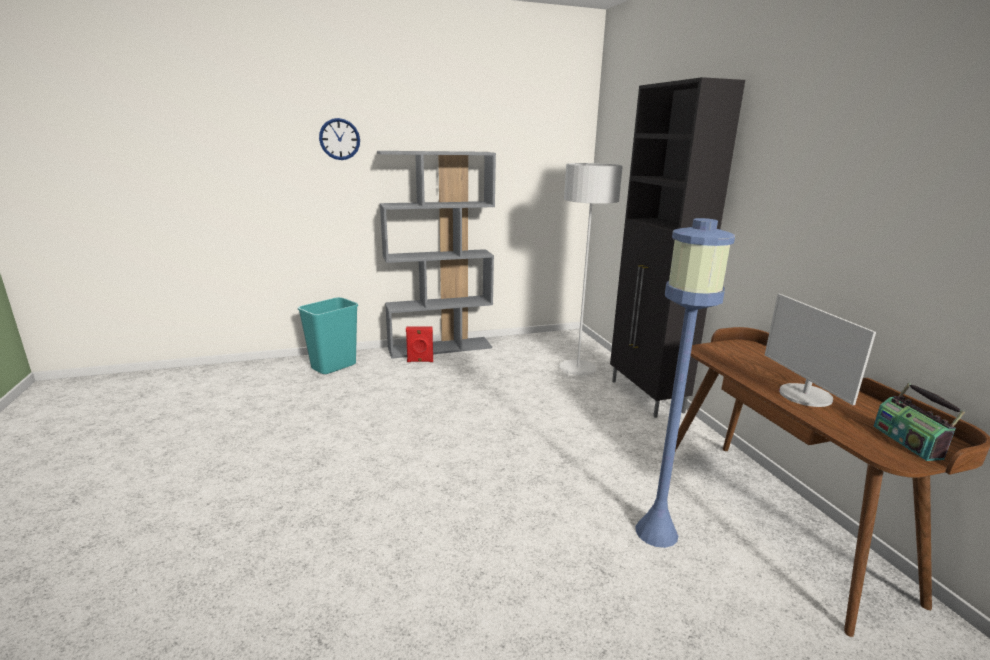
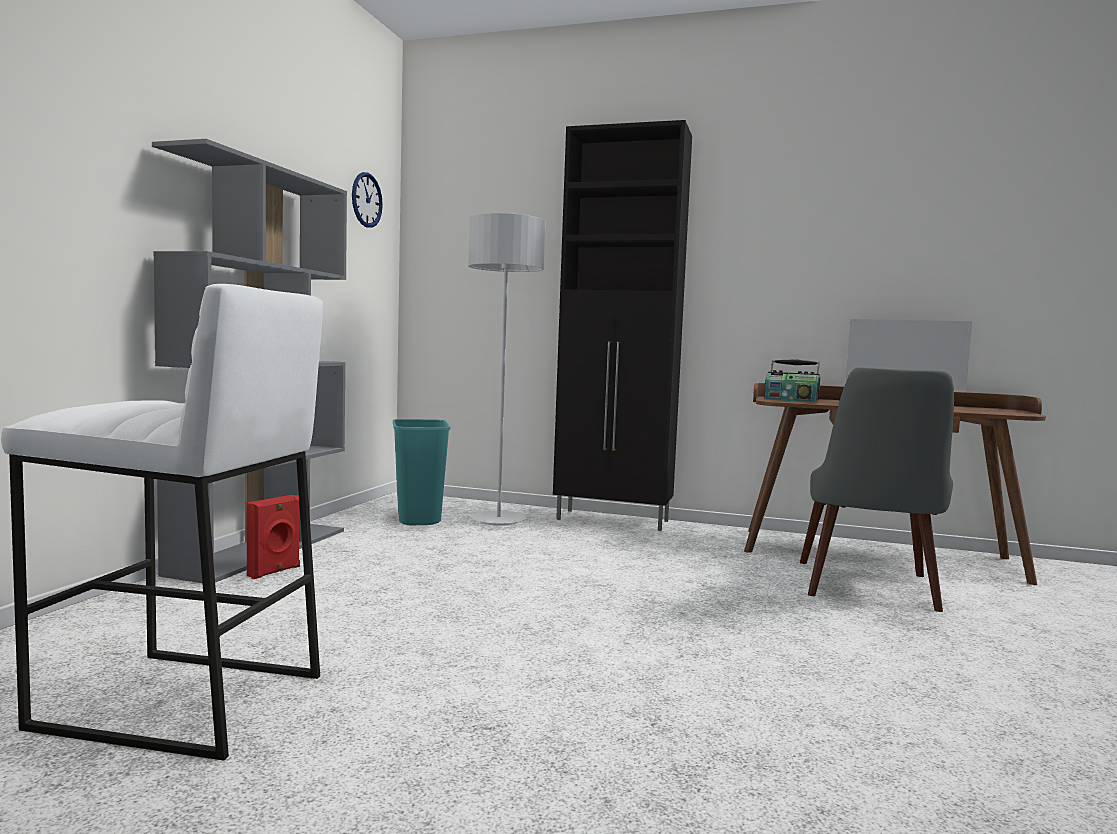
camera: 55 degrees left, 15 degrees down
turquoise trash can [298,297,358,374] -> turquoise trash can moved to [393,419,451,525]
wall clock [319,118,360,160] -> wall clock moved to [352,172,383,228]
blue floor lamp [635,218,735,548] -> grey chair [800,367,954,612]
radio [874,383,965,461] -> radio moved to [764,359,820,403]
none -> white stool [1,284,323,760]

